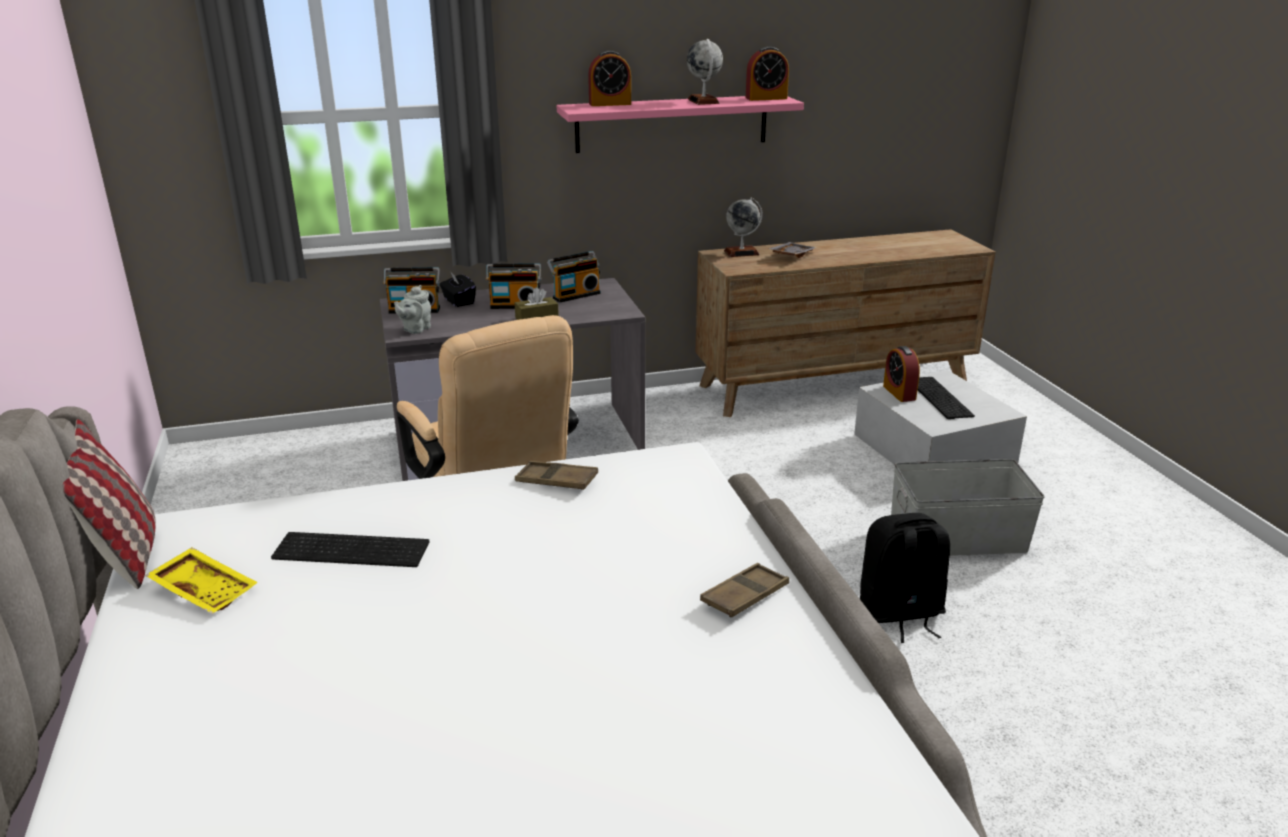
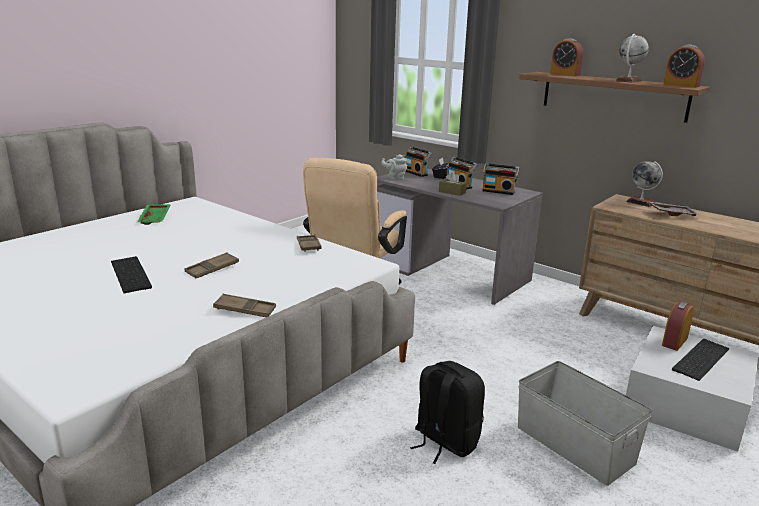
camera: 55 degrees right, 5 degrees down
pillow [62,419,156,589] -> none
yellow tray [145,547,258,614] -> green tray [137,204,171,225]
keyboard [271,532,430,567] -> keyboard moved to [111,256,152,293]
pink shelf [557,96,804,153] -> brown shelf [519,72,710,123]
none -> brown tray [184,252,239,278]

